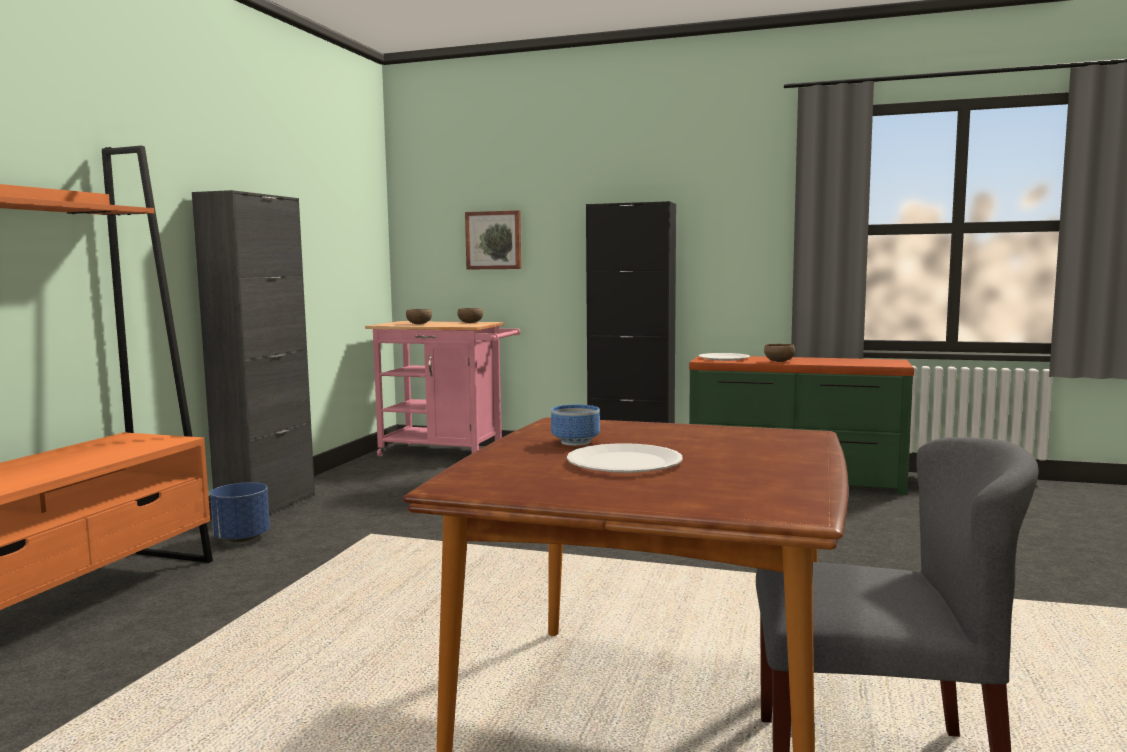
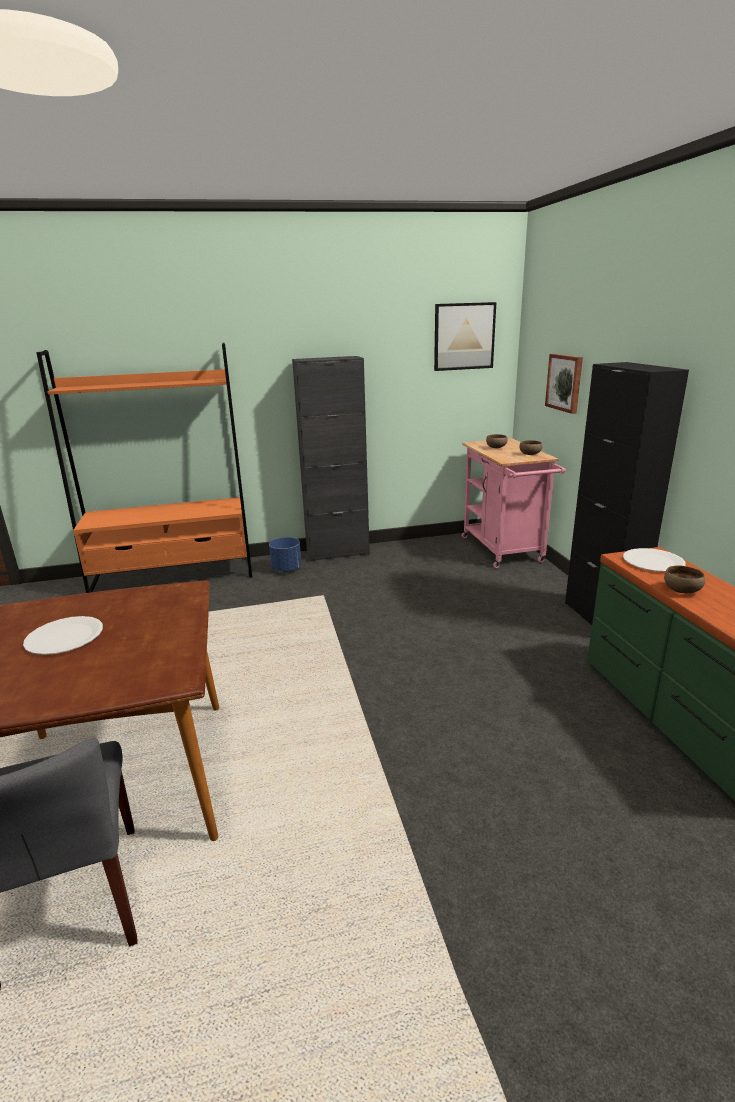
camera: 60 degrees right, 15 degrees up
bowl [551,404,600,446] -> none
none -> picture [434,302,496,371]

